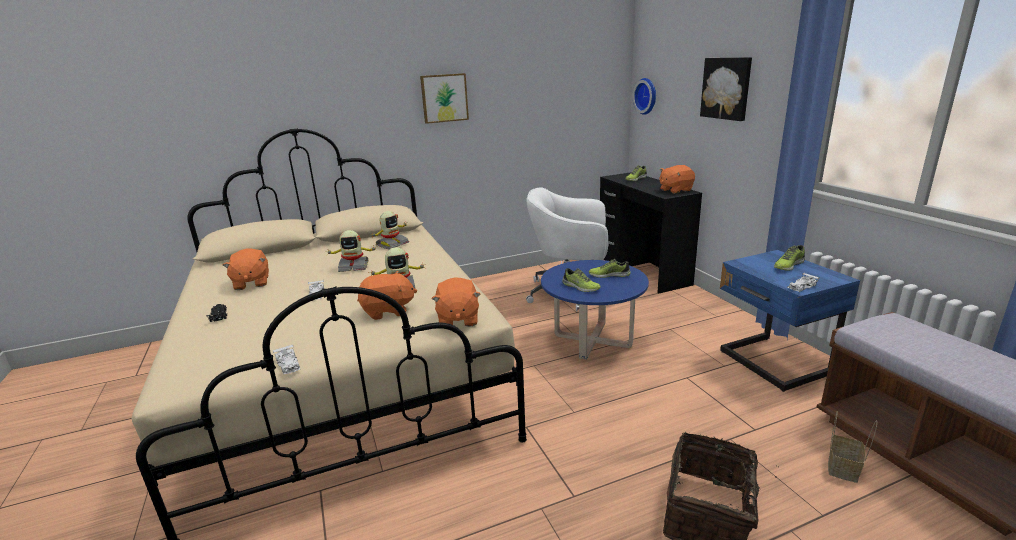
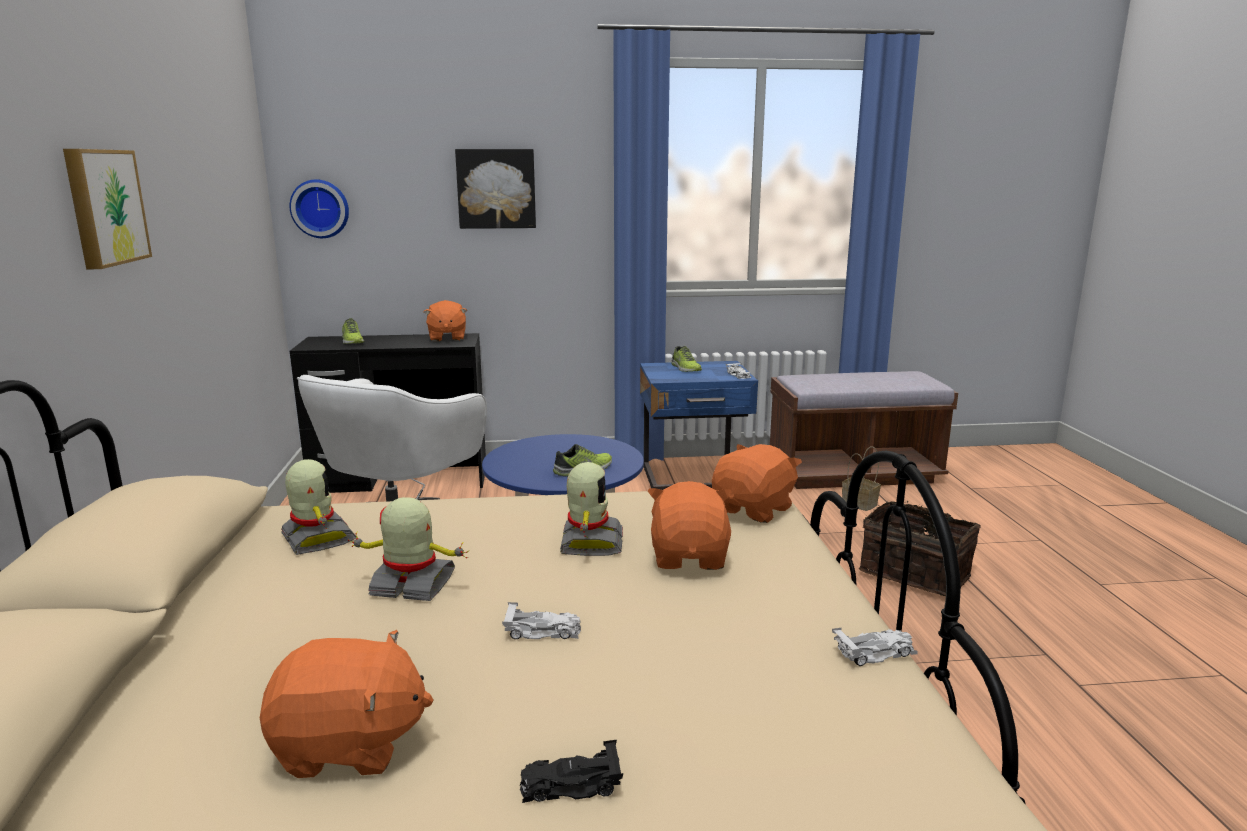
camera: 75 degrees left, 5 degrees down
toy robot [325,230,377,272] -> toy robot turned 90 degrees counterclockwise [348,497,468,601]
orange plush toy [432,277,480,327] -> orange plush toy turned 60 degrees counterclockwise [712,444,802,523]
shoe [589,259,631,278] -> none

